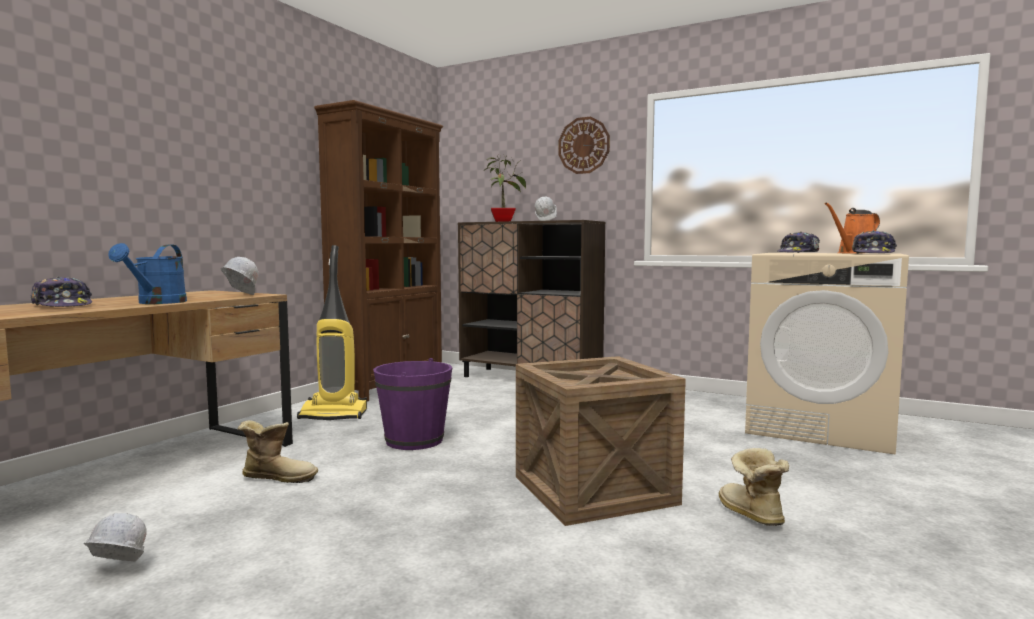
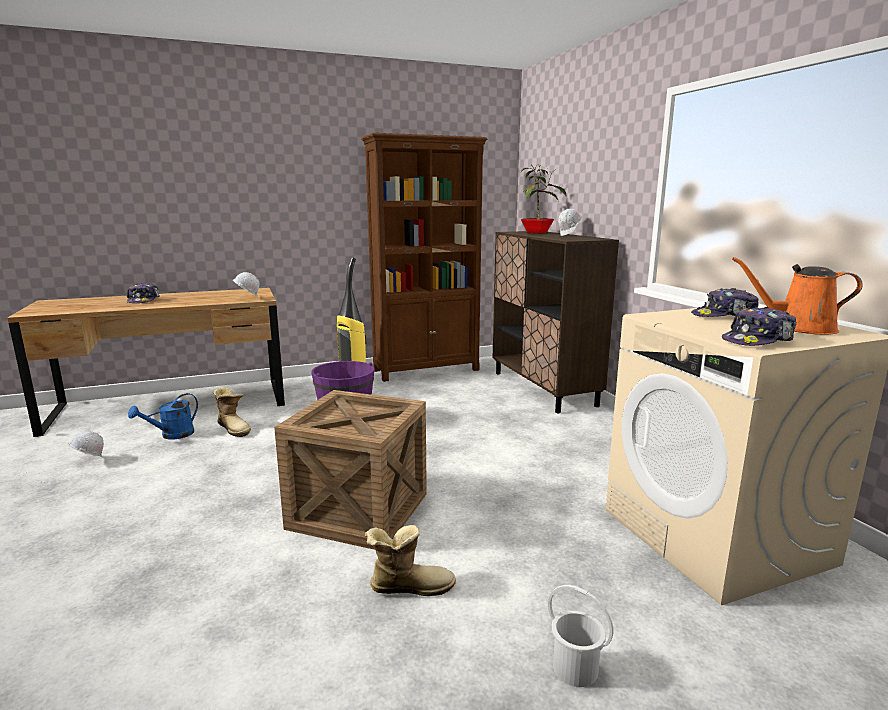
camera: 40 degrees right, 10 degrees up
blue watering can [108,243,187,304] -> blue watering can moved to [128,393,198,440]
wall clock [558,116,610,174] -> none
boot [719,448,789,526] -> boot turned 60 degrees clockwise [365,525,456,596]
none -> white bucket [548,585,613,687]

